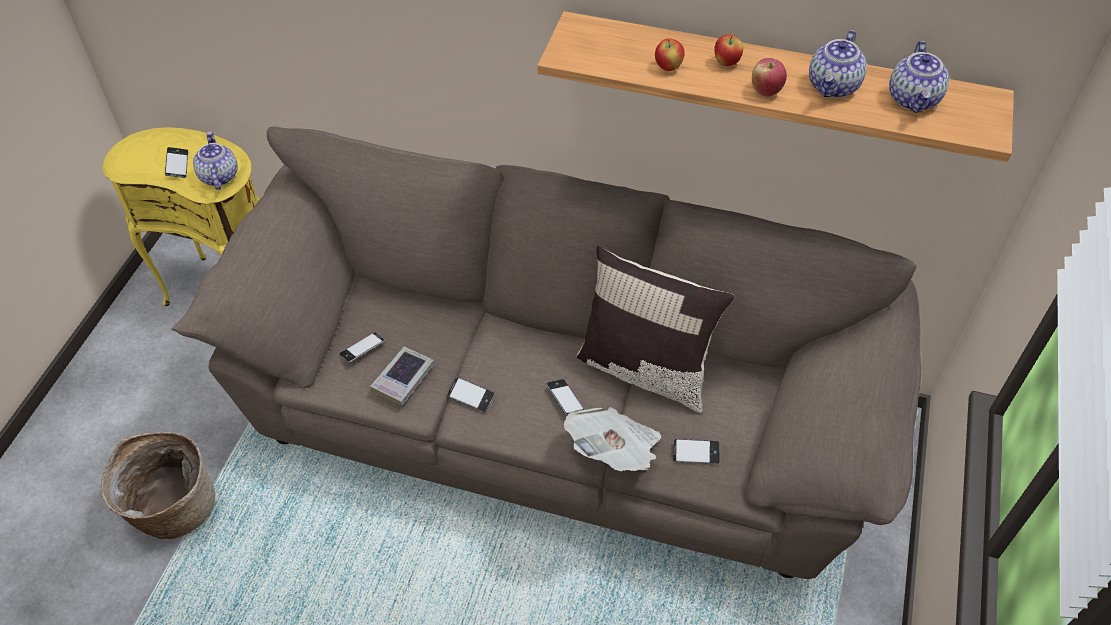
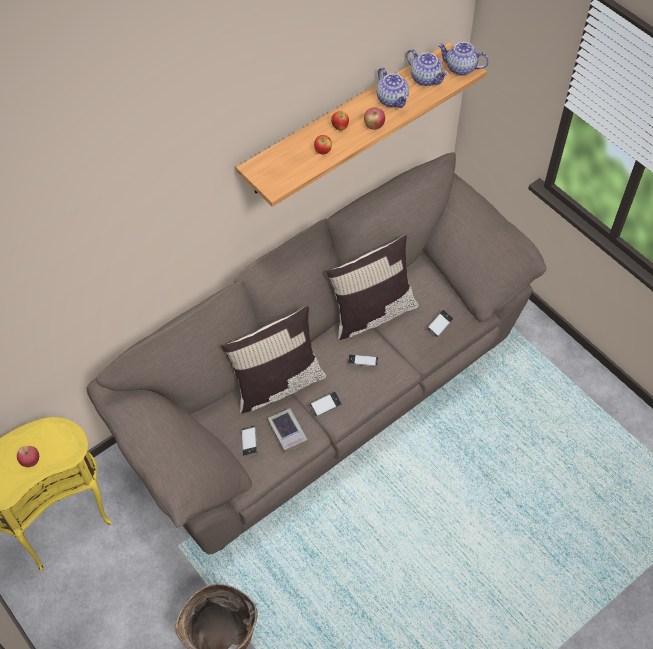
camera: 55 degrees left, 5 degrees up
phone [165,147,188,178] -> apple [17,446,39,467]
teapot [193,132,238,190] -> teapot moved to [438,42,489,76]
newspaper [564,407,661,471] -> none
none -> pillow [221,306,326,413]

